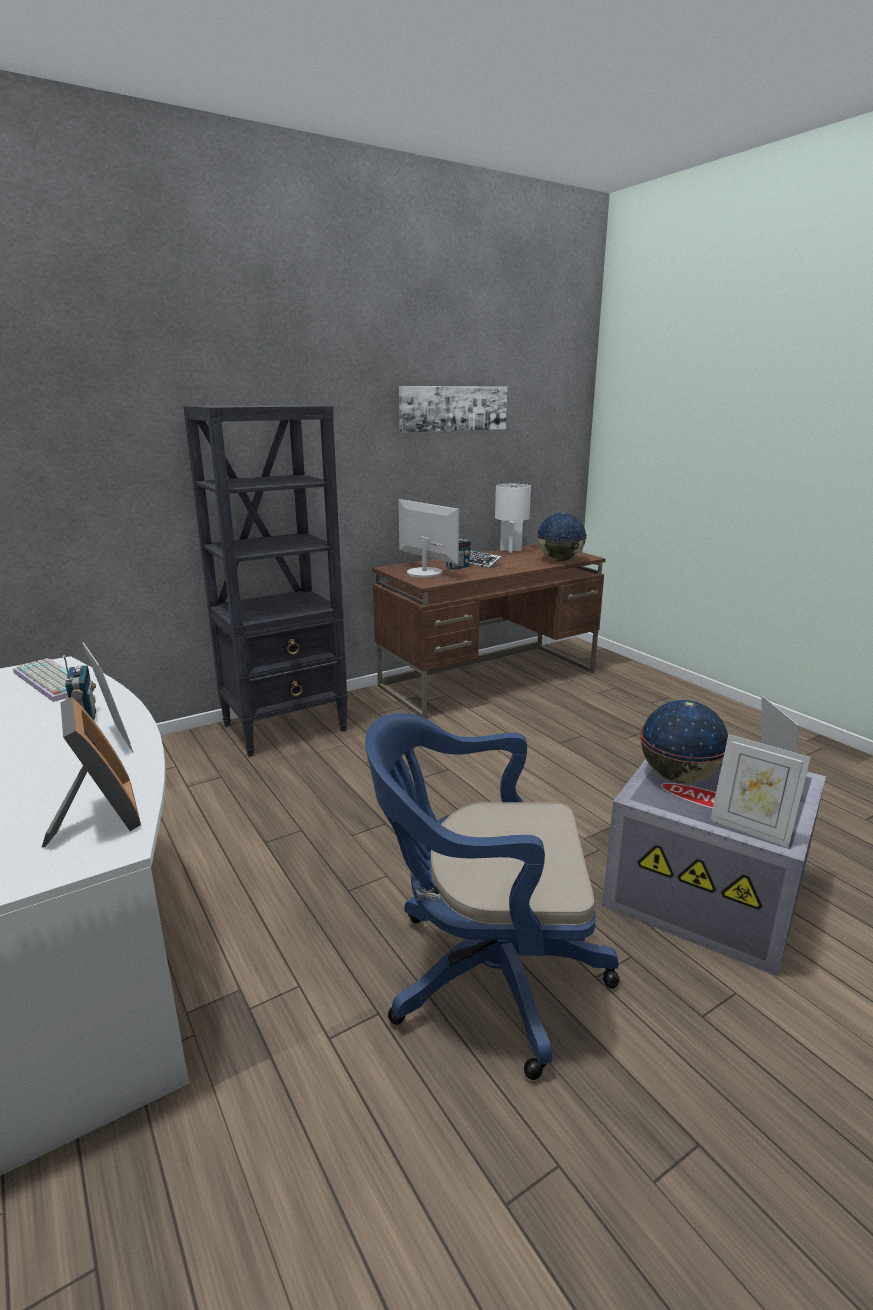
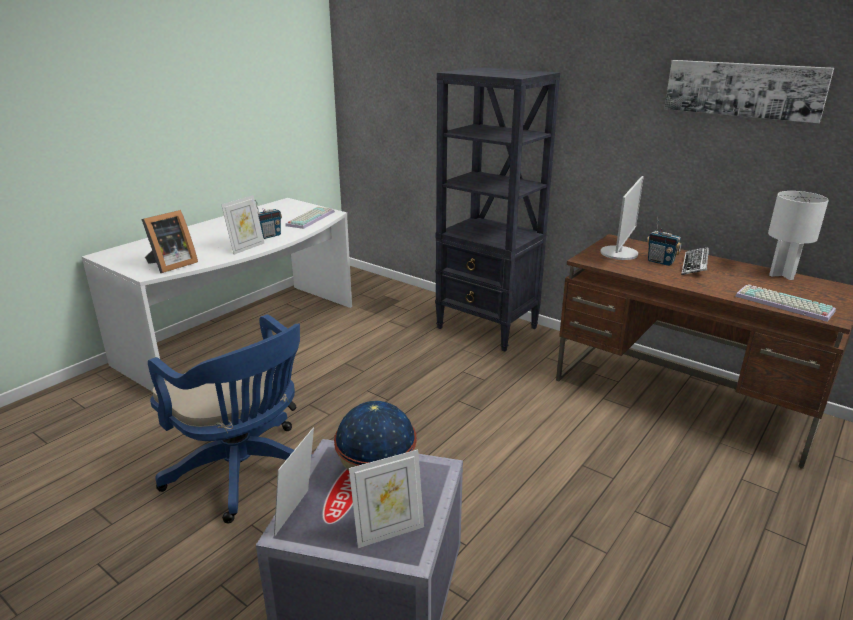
camera: 70 degrees right, 5 degrees up
blue office chair [365,713,619,1080] -> blue office chair turned 150 degrees clockwise [148,315,312,524]
globe [536,513,587,561] -> keyboard [735,284,836,322]

